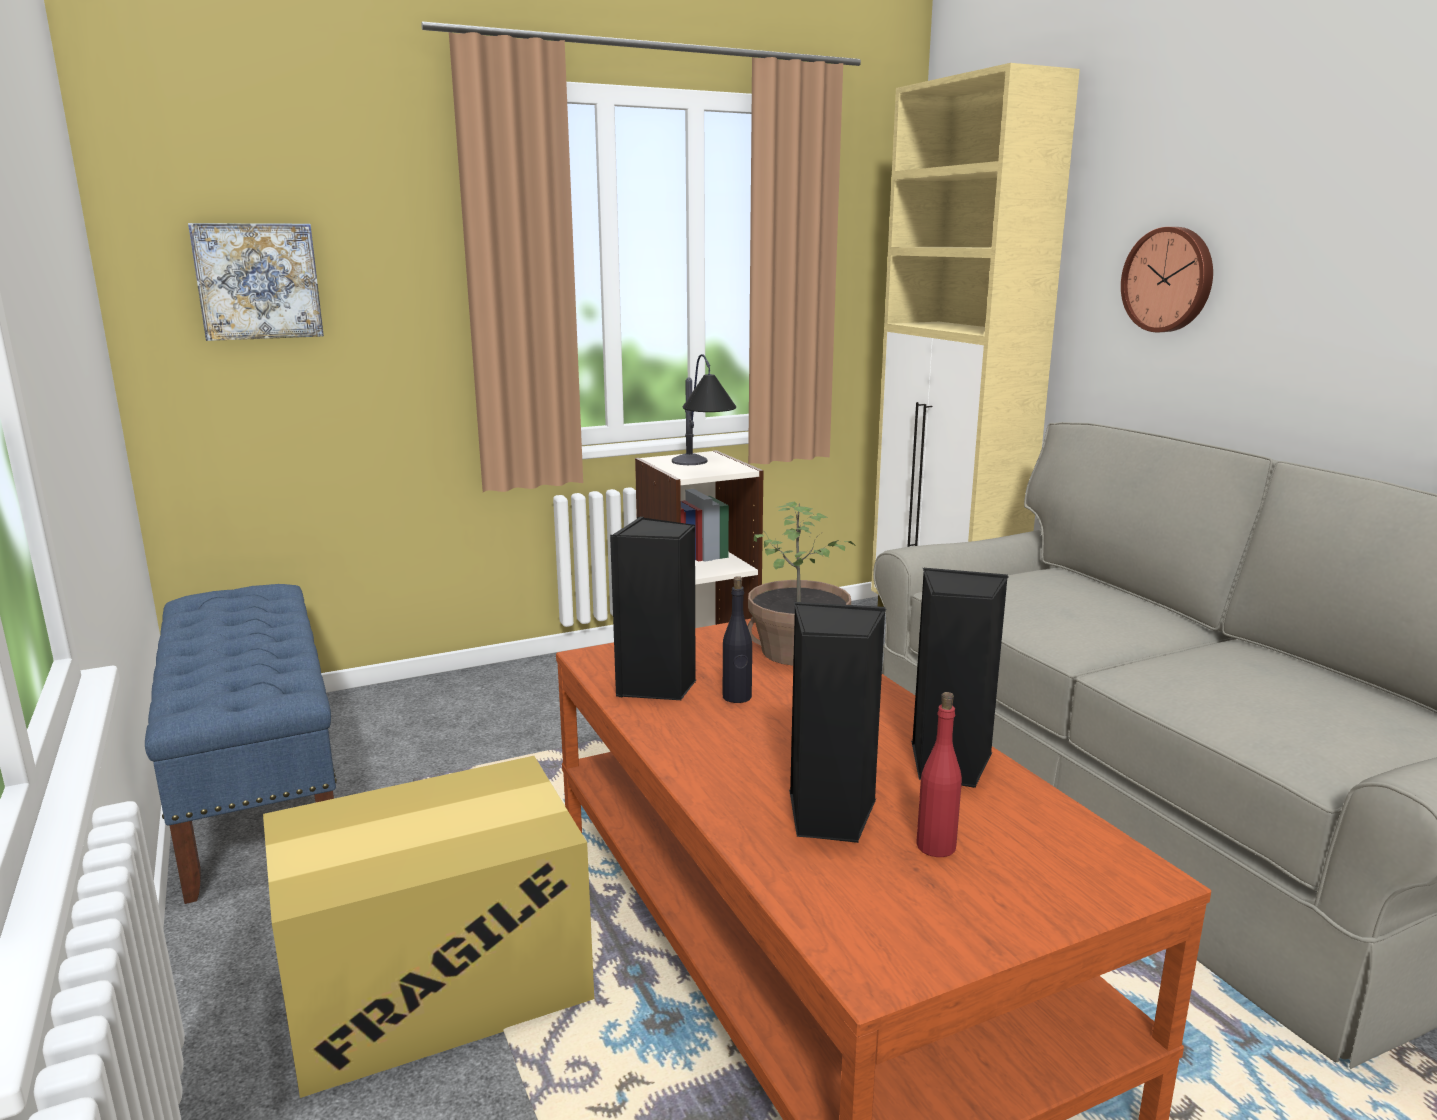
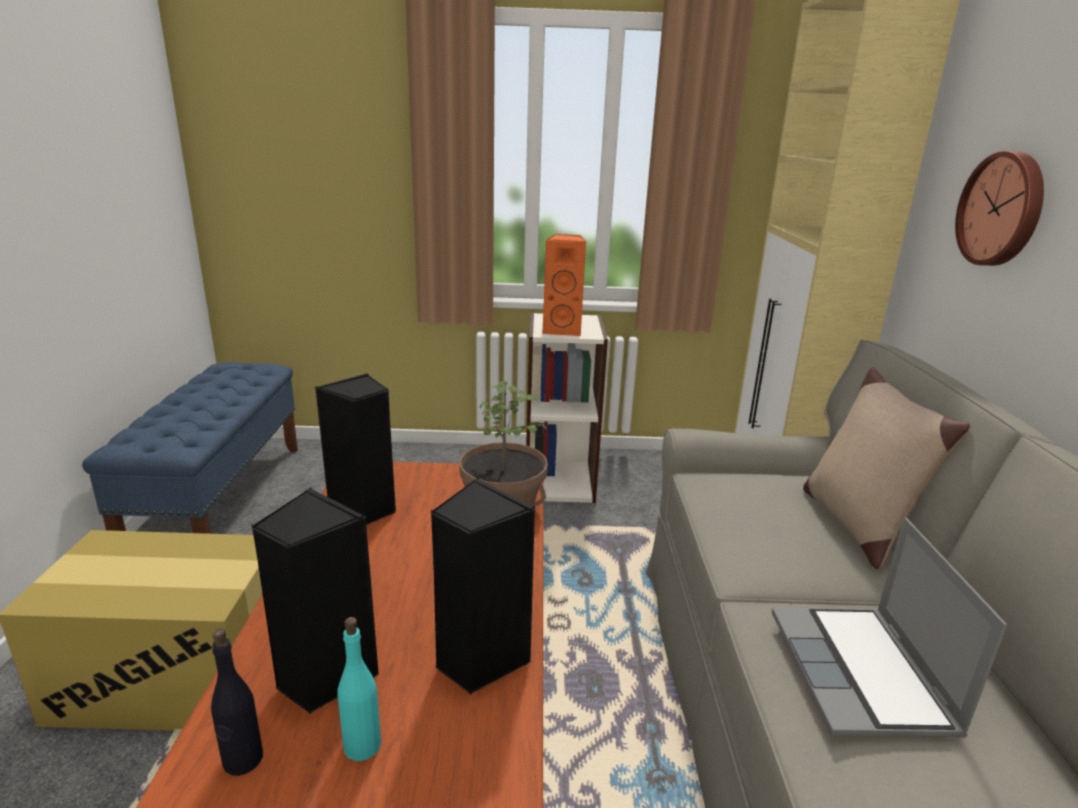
camera: 25 degrees right, 5 degrees up
picture [188,223,324,341] -> none
table lamp [672,354,736,465] -> orange speaker [542,234,586,336]
black bottle [723,576,752,703] -> black bottle moved to [211,628,263,776]
red bottle [916,692,962,857] -> turquoise bottle [337,617,381,761]
none -> laptop [772,517,1007,737]
none -> beige pillow [803,367,971,569]

